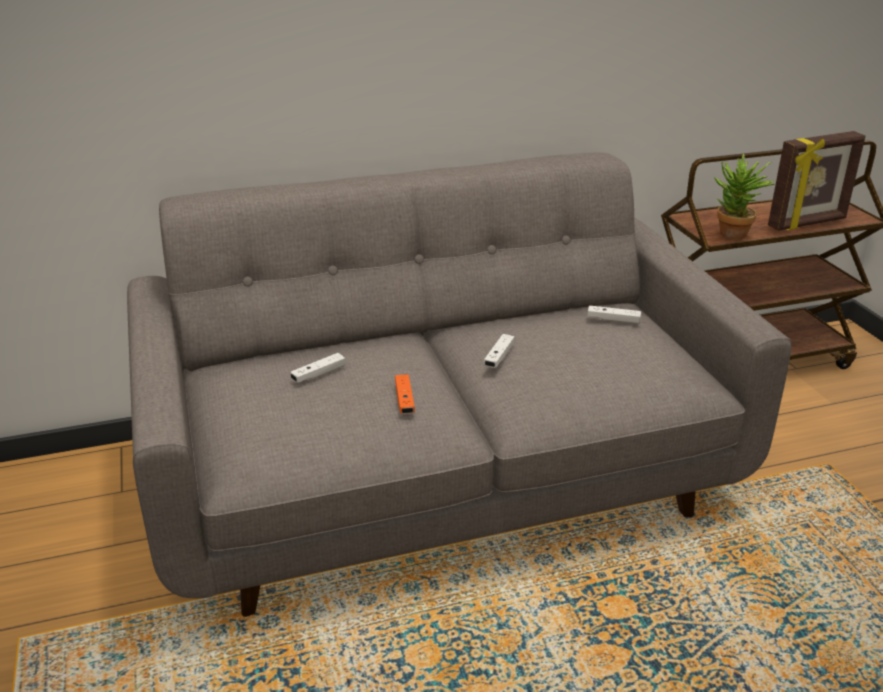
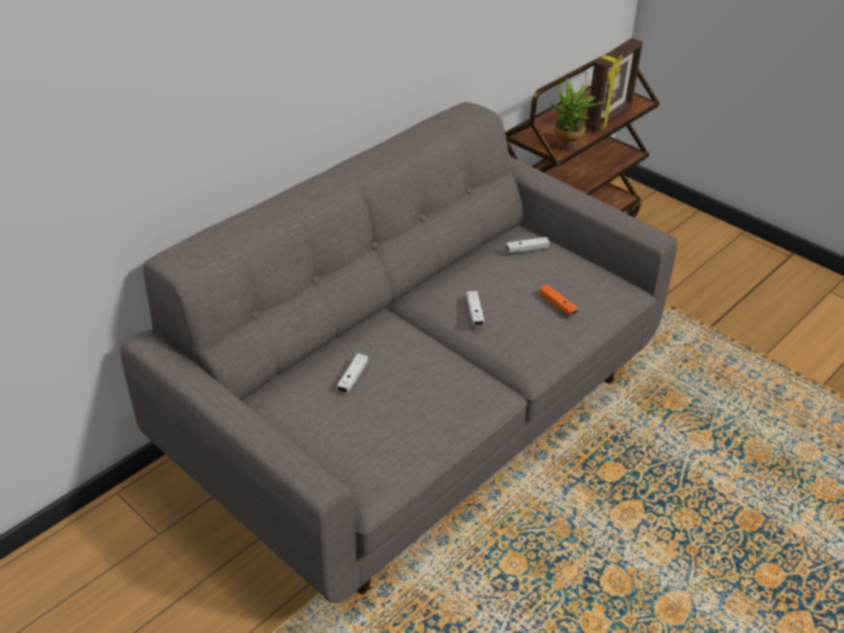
camera: 30 degrees left, 10 degrees up
orange game controller [395,374,415,414] -> orange game controller moved to [539,285,579,316]

